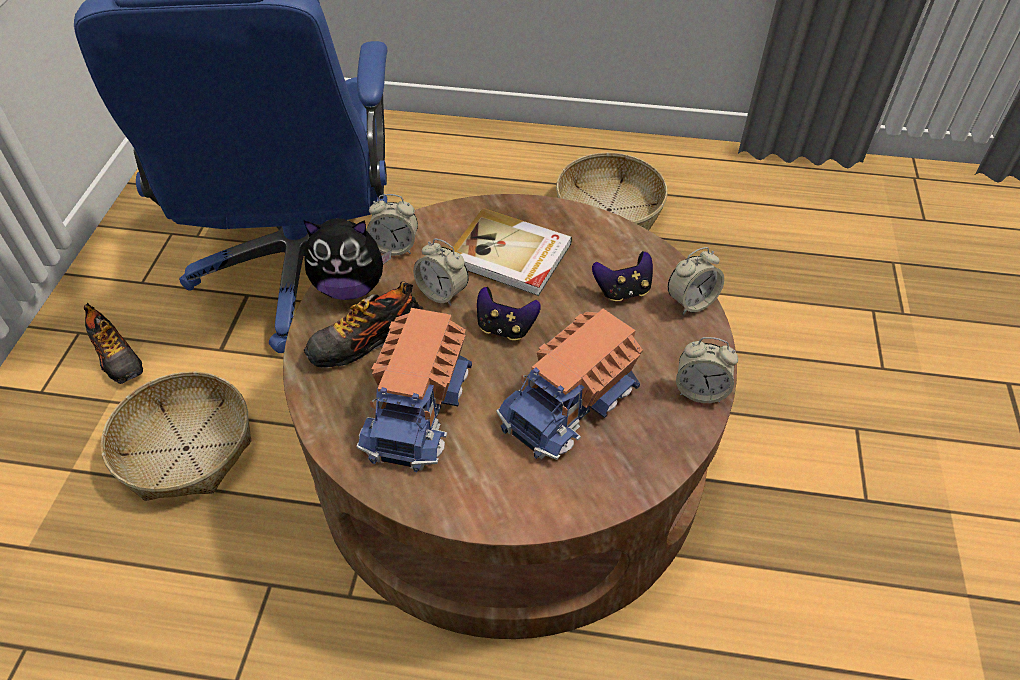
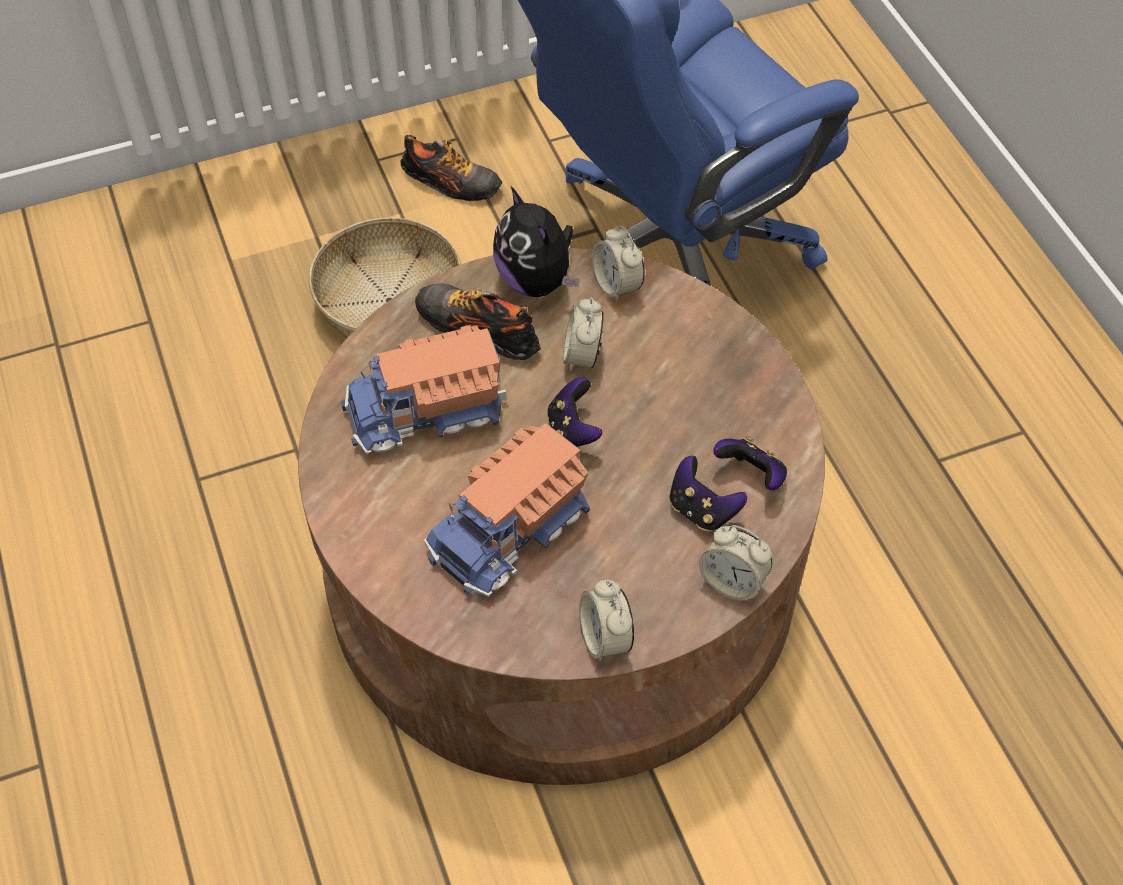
camera: 60 degrees right, 5 degrees up
shoe [84,303,143,384] -> shoe turned 90 degrees counterclockwise [400,135,502,201]
book [451,208,572,296] -> none
toy truck [497,309,643,460] -> toy truck turned 60 degrees counterclockwise [424,423,590,597]
basket [556,152,668,230] -> none
none -> game controller [713,436,787,490]

